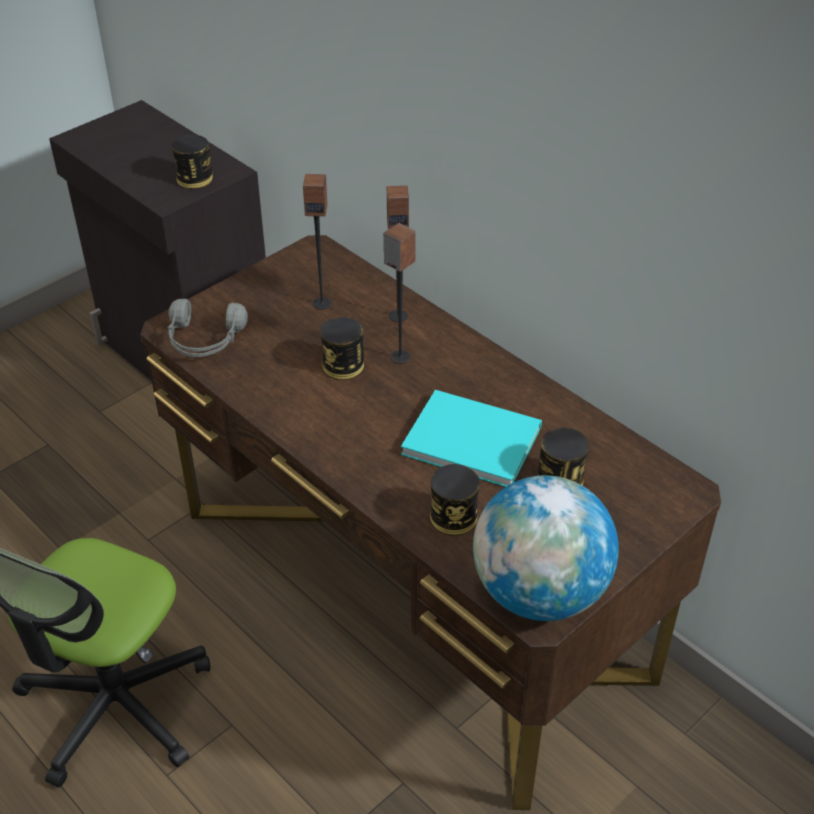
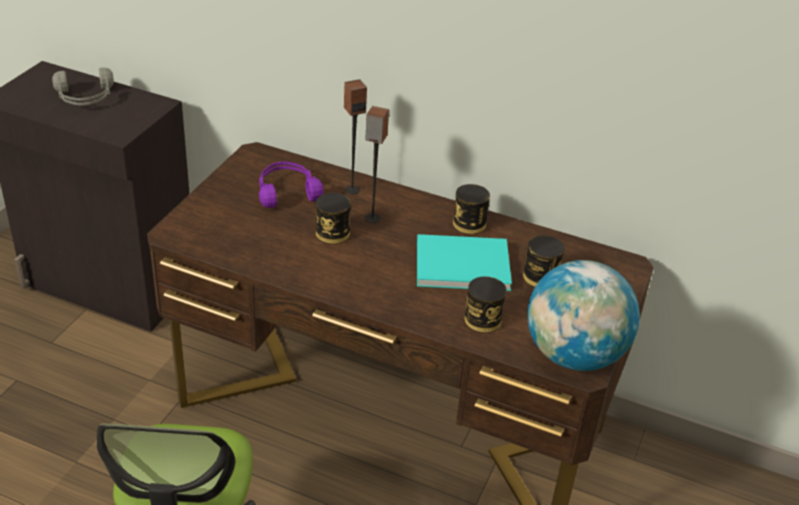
camera: 25 degrees left, 5 degrees down
grey headphones [168,299,248,357] -> grey headphones moved to [52,68,114,106]
can [171,134,213,189] -> can moved to [453,184,490,234]
speaker [303,174,331,310] -> purple headphones [259,162,324,208]

